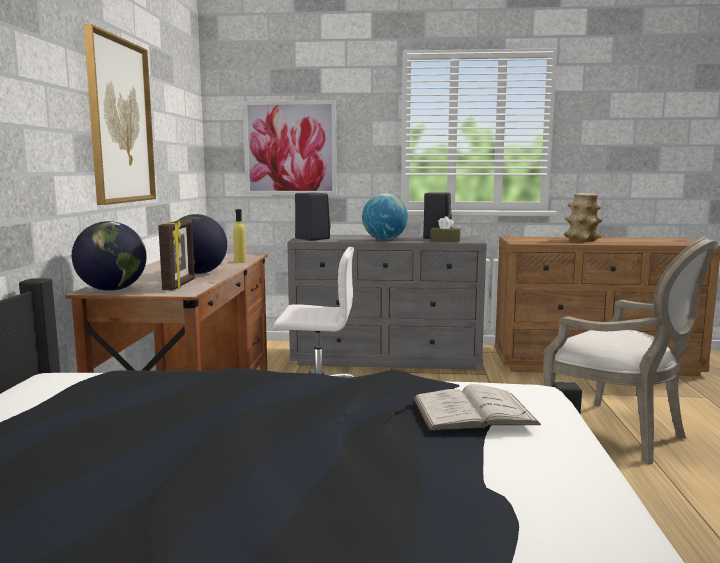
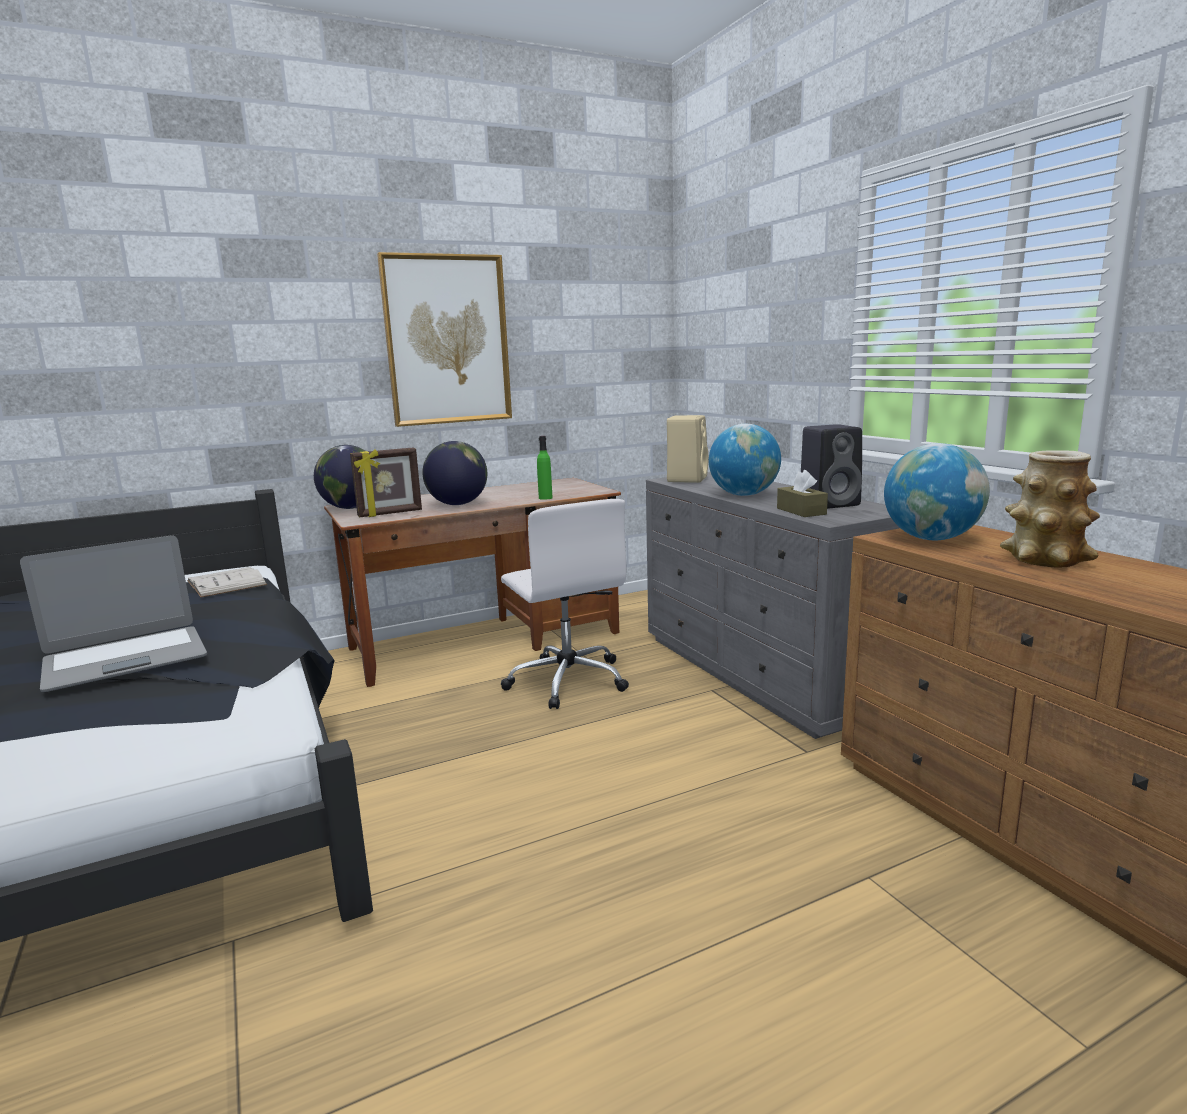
camera: 60 degrees right, 5 degrees up
yellow bottle [233,209,246,263] -> green bottle [537,436,553,500]
picture [243,100,337,195] -> none
black speaker [295,193,331,241] -> beige speaker [667,415,708,483]
white book [414,384,541,431] -> white book moved to [187,567,267,598]
armchair [543,238,718,464] -> none
none -> laptop [20,535,207,692]
none -> globe [884,443,990,540]

